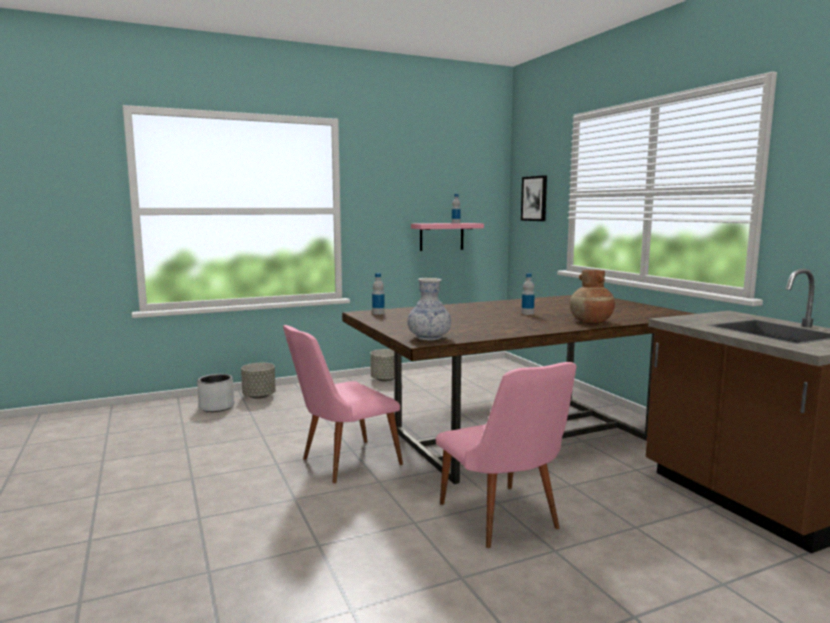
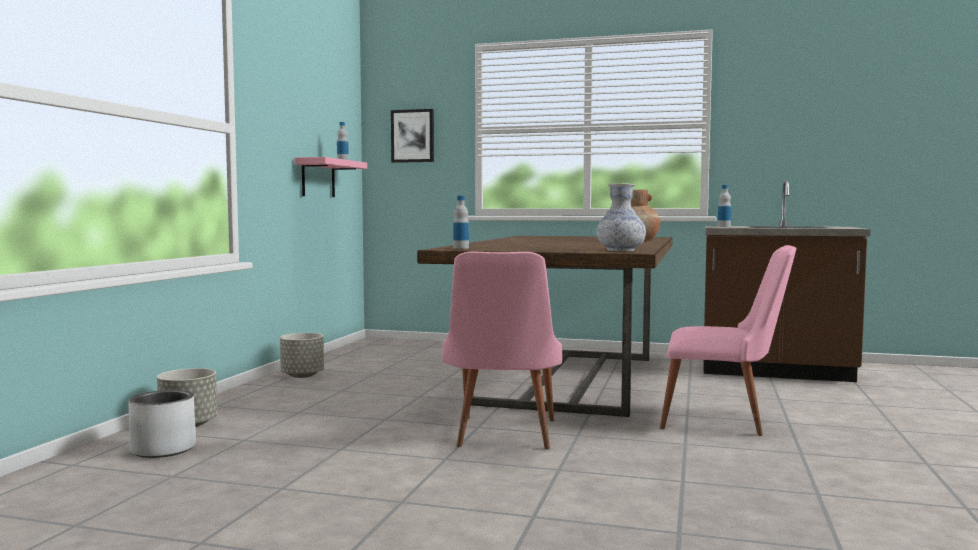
camera: 50 degrees left, 5 degrees down
bottle [521,273,535,315] -> bottle moved to [718,185,731,227]

